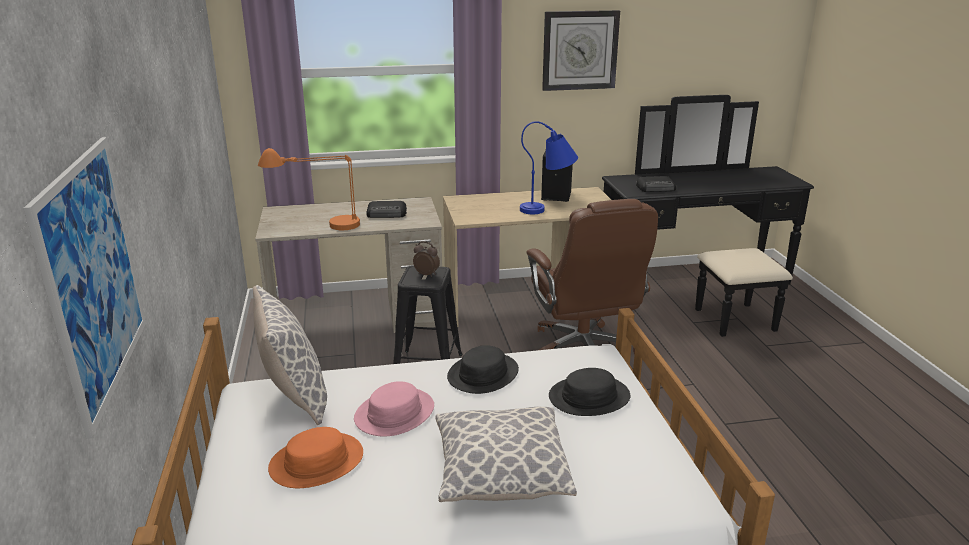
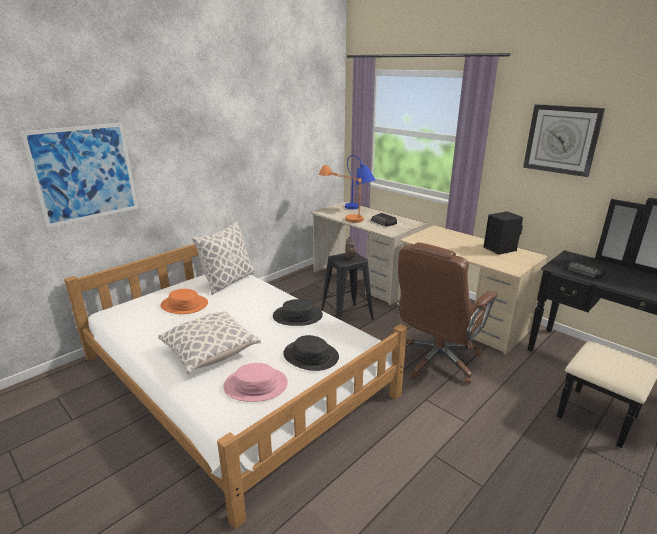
camera: 55 degrees right, 0 degrees up
pink hat [354,381,434,437] -> pink hat moved to [224,363,288,402]
blue table lamp [520,121,578,214] -> blue table lamp moved to [345,155,375,209]

